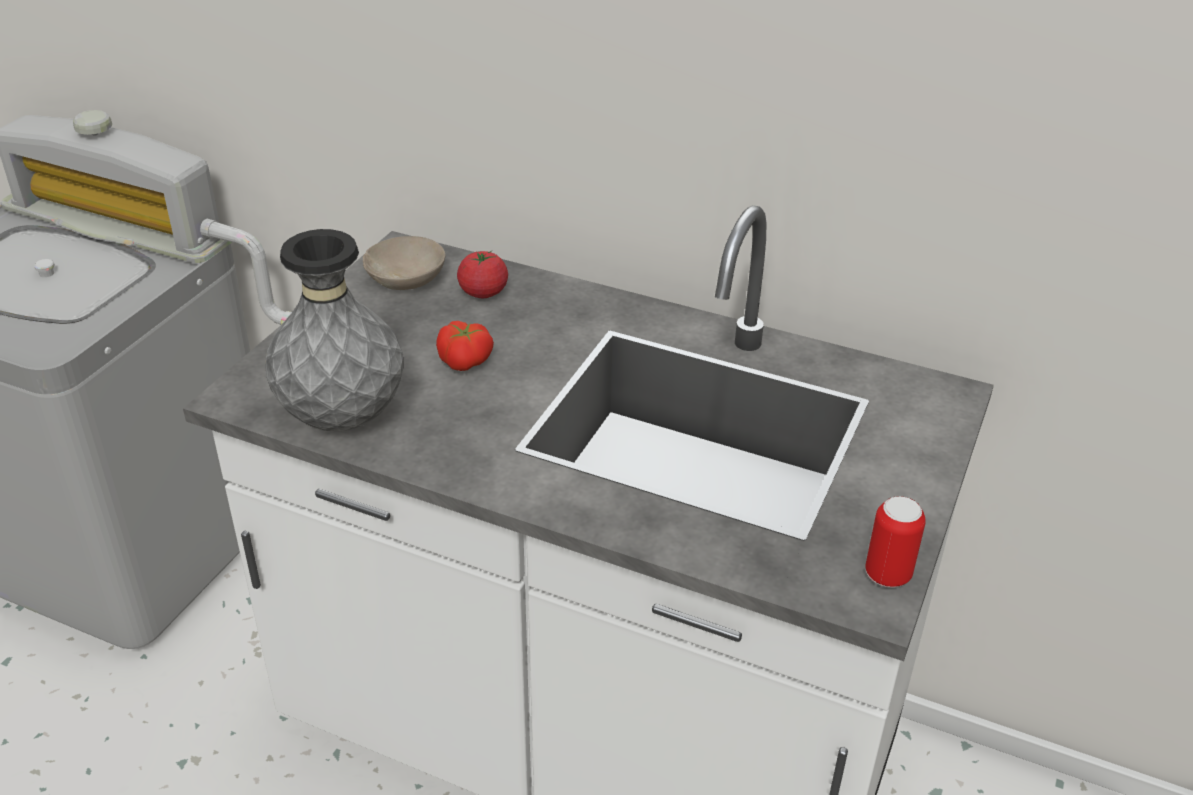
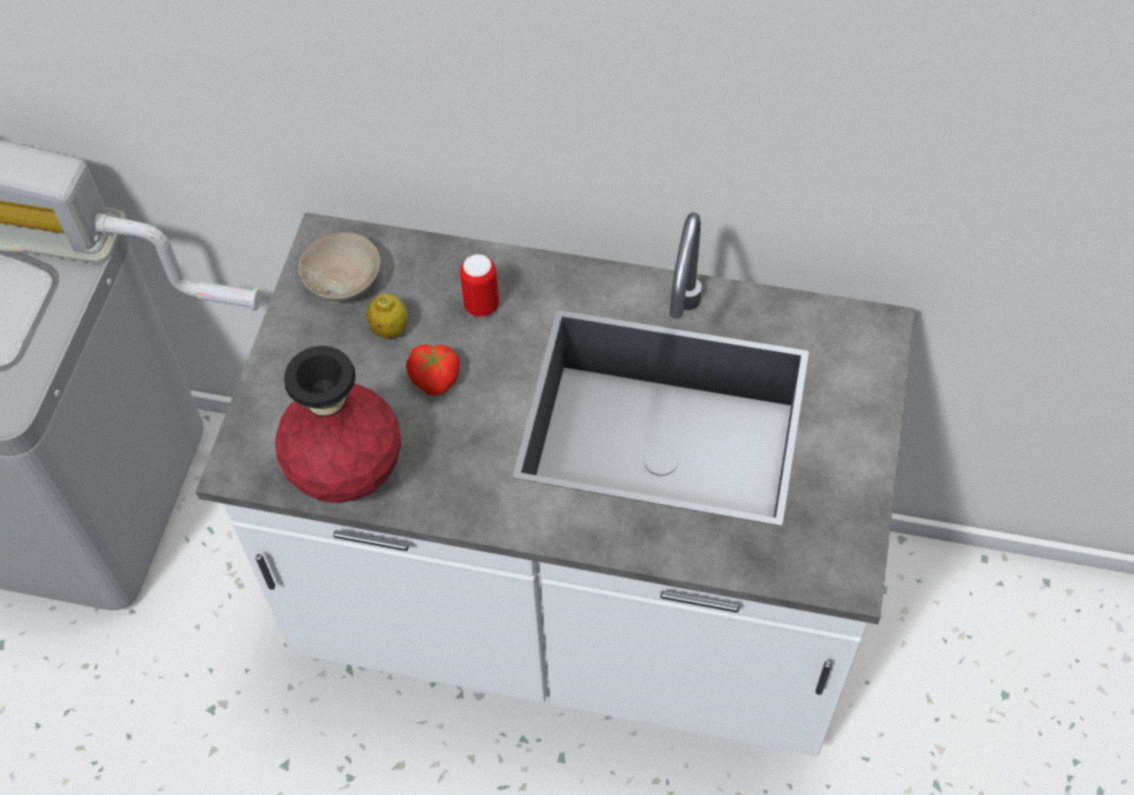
camera: 10 degrees left, 20 degrees up
grey vase [265,229,404,432] -> red vase [275,346,401,503]
tomato [457,250,508,298] -> none
can [865,496,926,588] -> can moved to [460,254,499,317]
none -> lemon [367,293,408,339]

